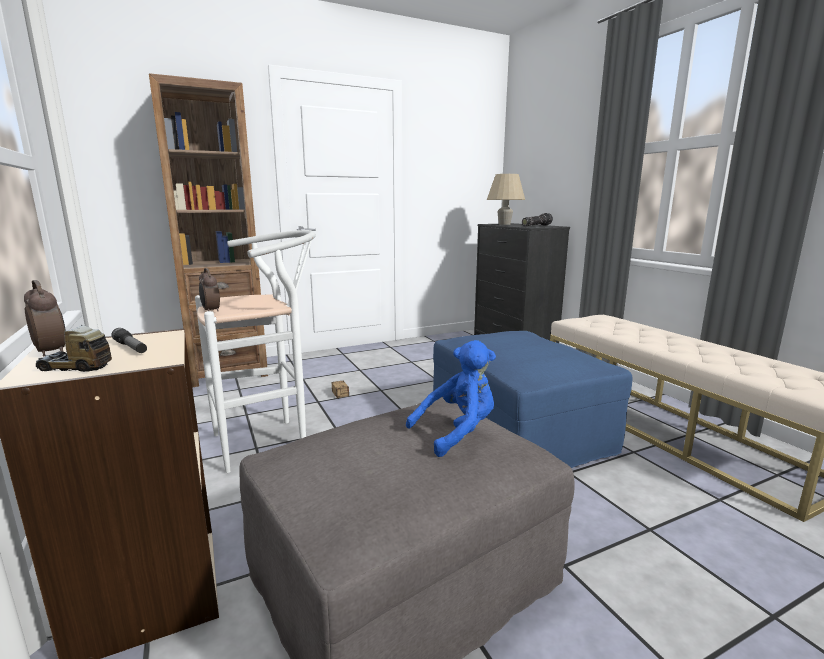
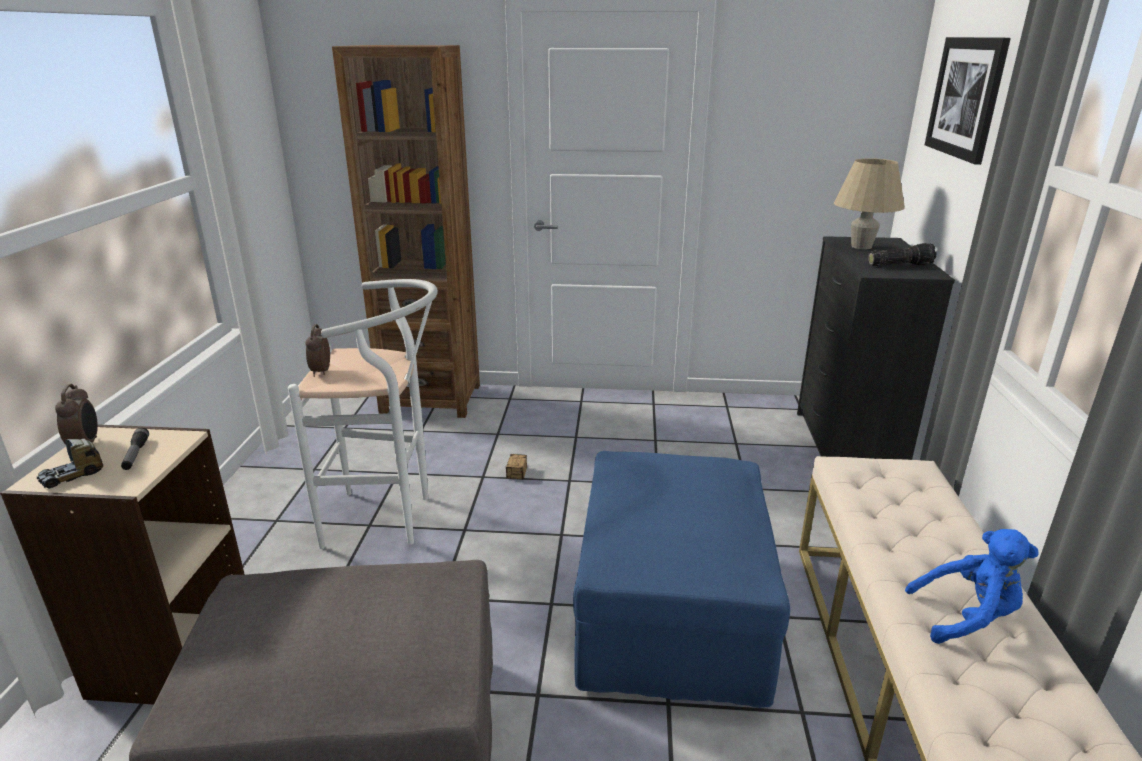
camera: 30 degrees right, 10 degrees up
toy truck [36,325,112,372] -> toy truck turned 75 degrees counterclockwise [37,439,103,489]
blue plush toy [406,340,496,457] -> blue plush toy moved to [905,529,1039,644]
none -> picture [925,37,1011,165]

